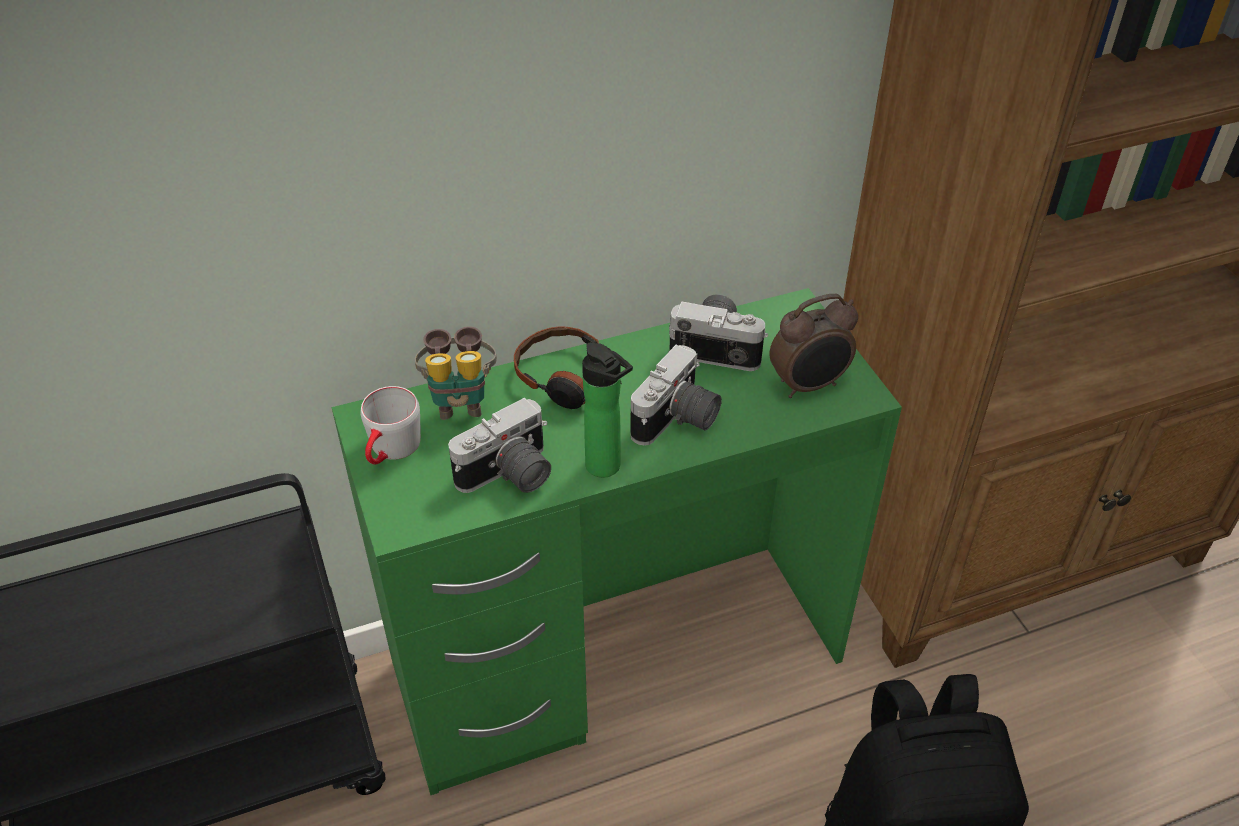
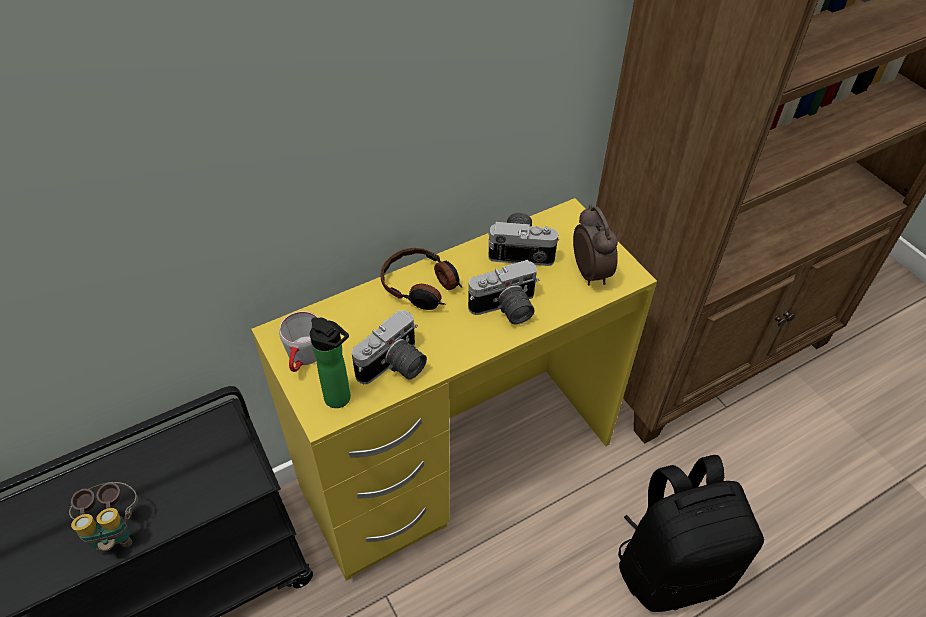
camera: 10 degrees left, 5 degrees up
green desk [332,288,902,795] -> yellow desk [251,198,657,581]
binoculars [415,326,497,420] -> binoculars moved to [69,482,138,553]
bottle [582,343,633,478] -> bottle moved to [310,318,351,408]
camera [630,345,722,446] -> camera turned 45 degrees clockwise [468,260,539,325]
alarm clock [769,294,858,398] -> alarm clock turned 75 degrees counterclockwise [573,204,618,286]

